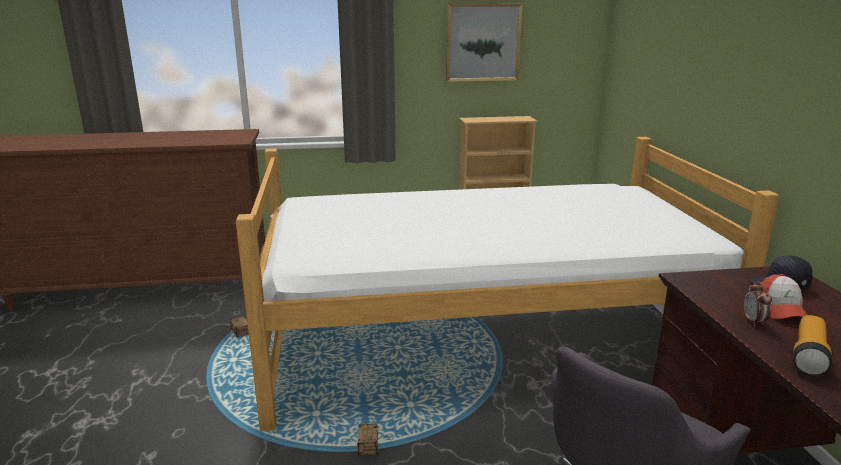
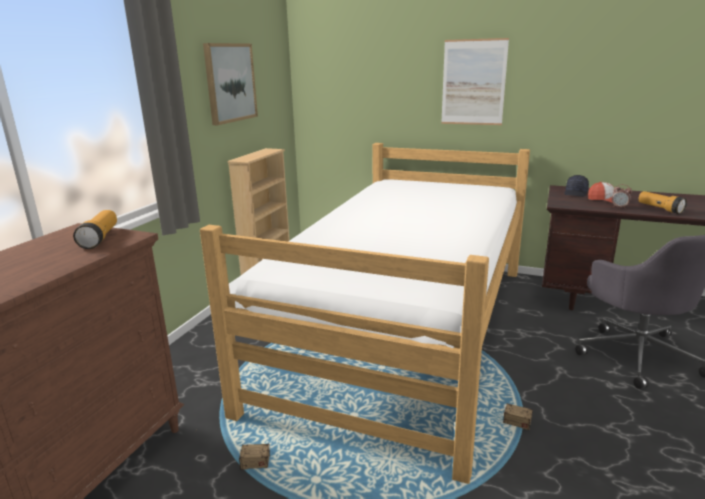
camera: 60 degrees left, 0 degrees up
none -> flashlight [73,210,117,249]
none -> picture [441,38,509,125]

